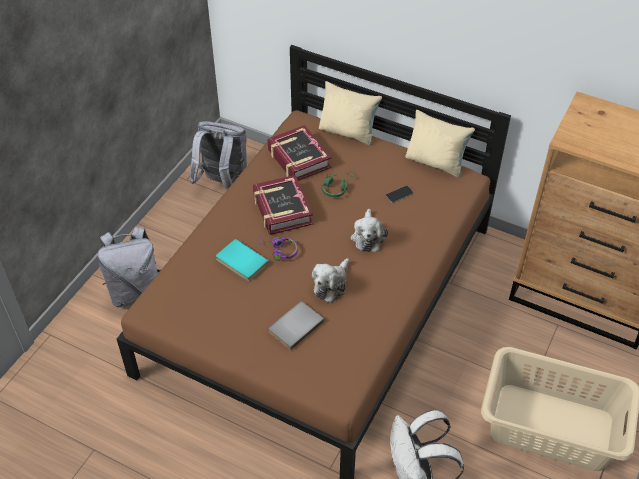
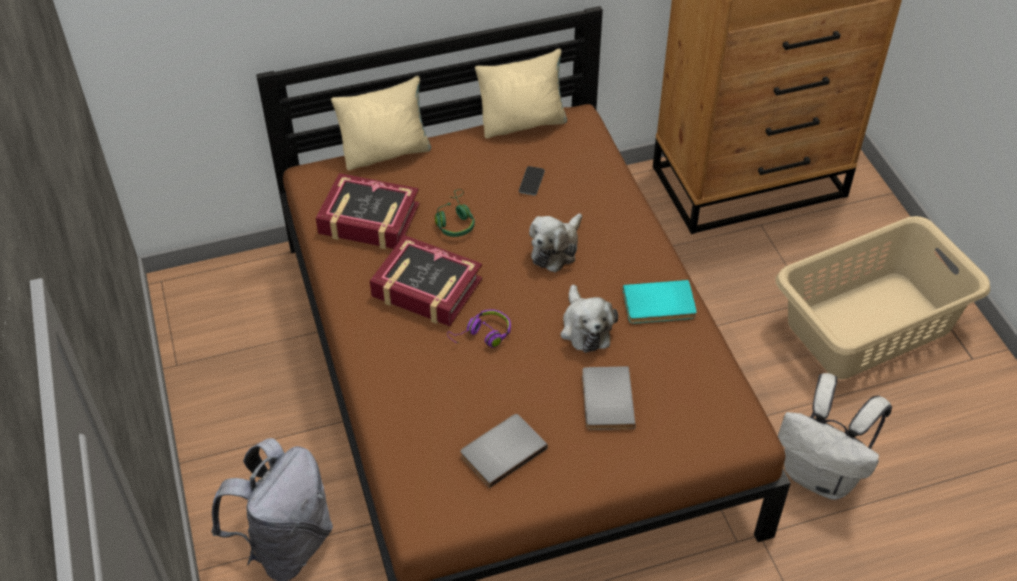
camera: 45 degrees left, 0 degrees up
grey backpack [190,121,247,190] -> none
turquoise book [216,239,269,281] -> turquoise book moved to [623,280,697,324]
plush toy [351,209,388,252] -> plush toy turned 75 degrees clockwise [529,213,582,273]
none -> grey book [460,414,548,488]

